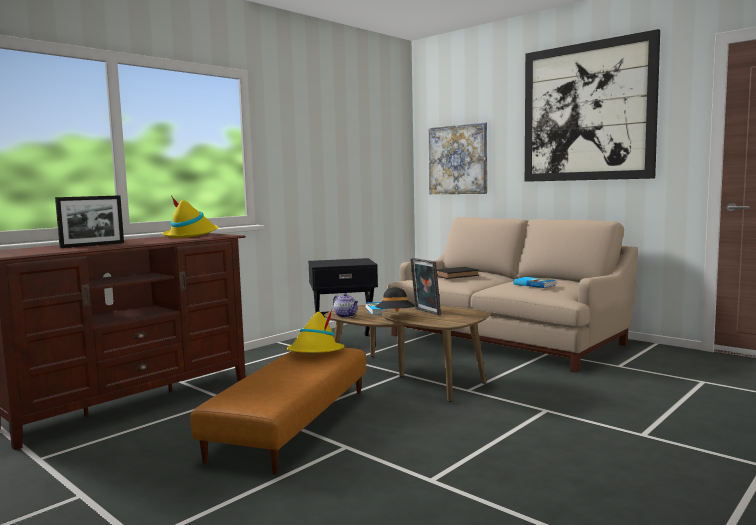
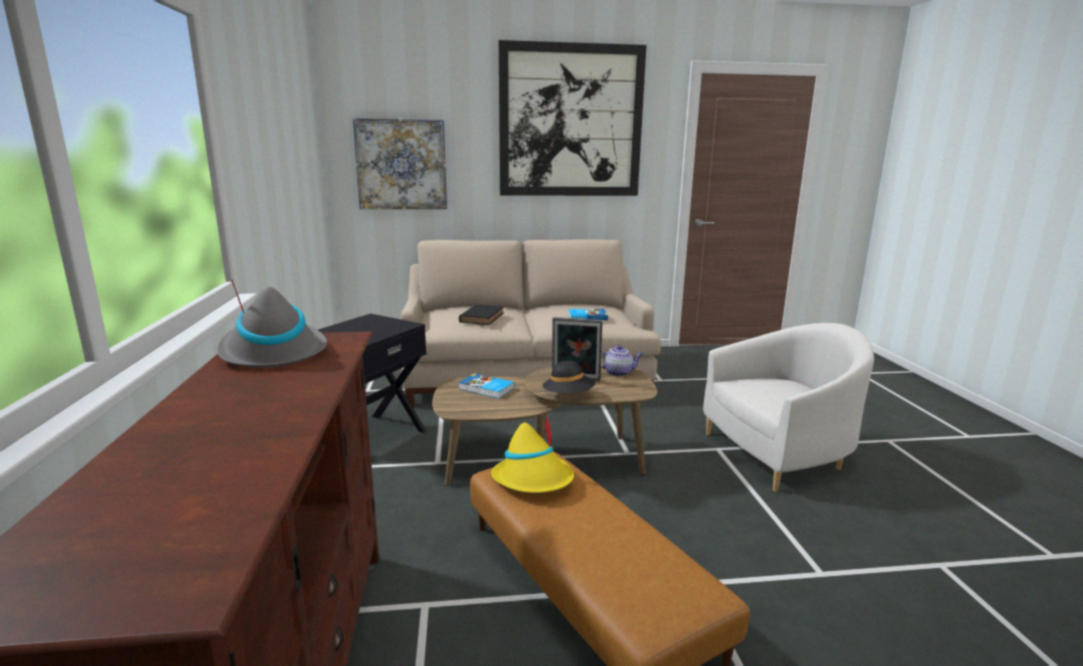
camera: 50 degrees left, 10 degrees up
picture frame [55,195,124,248] -> none
yellow hat [162,196,218,238] -> grey hat [217,280,327,368]
teapot [333,293,358,318] -> teapot moved to [601,345,643,376]
none -> white armchair [703,323,874,492]

